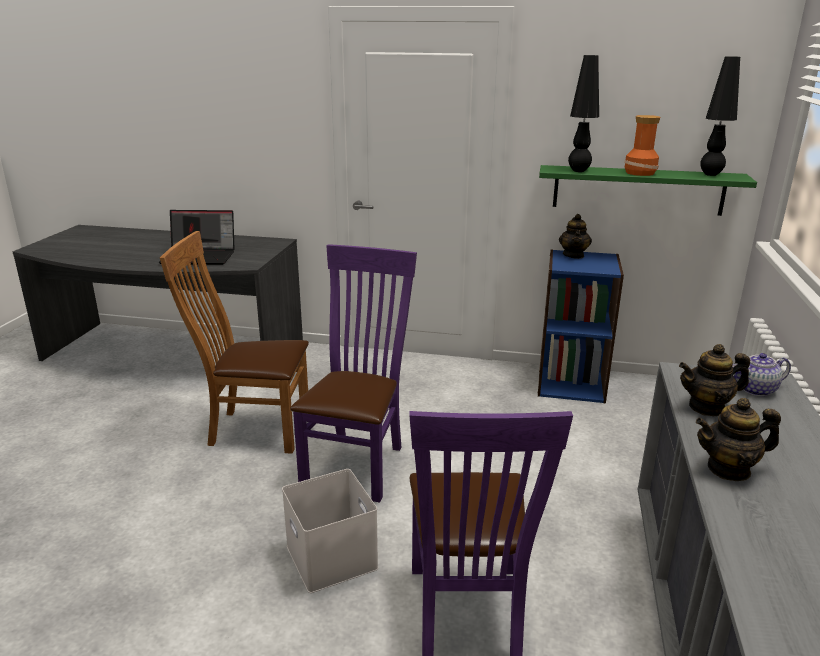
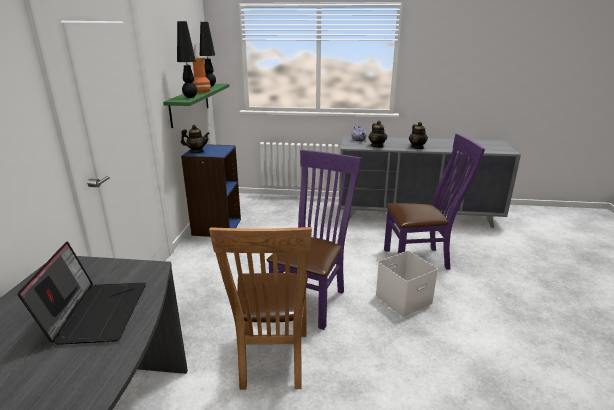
camera: 95 degrees left, 0 degrees up
purple chair [290,244,417,502] -> purple chair turned 105 degrees clockwise [267,150,361,330]

